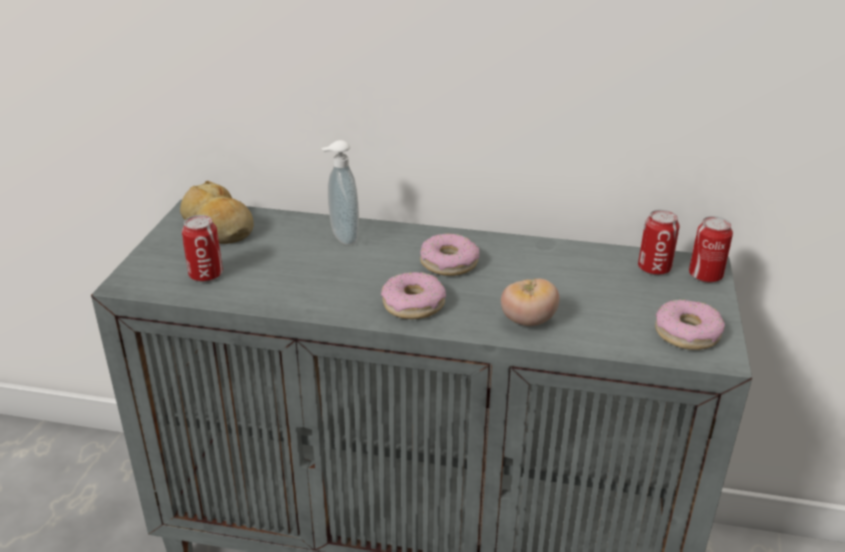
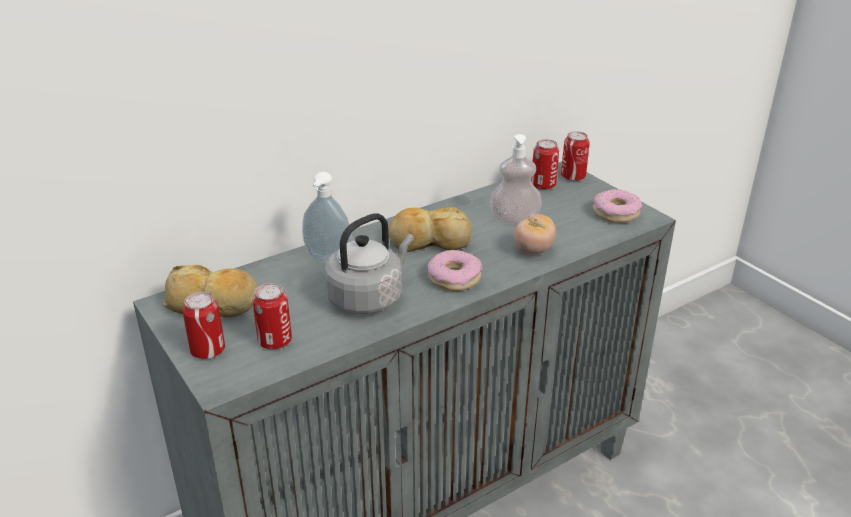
camera: 45 degrees left, 0 degrees up
donut [420,233,479,276] -> bread [388,207,471,252]
none -> can [182,292,225,359]
none -> grey kettle [324,213,414,314]
none -> soap dispenser [489,134,542,224]

